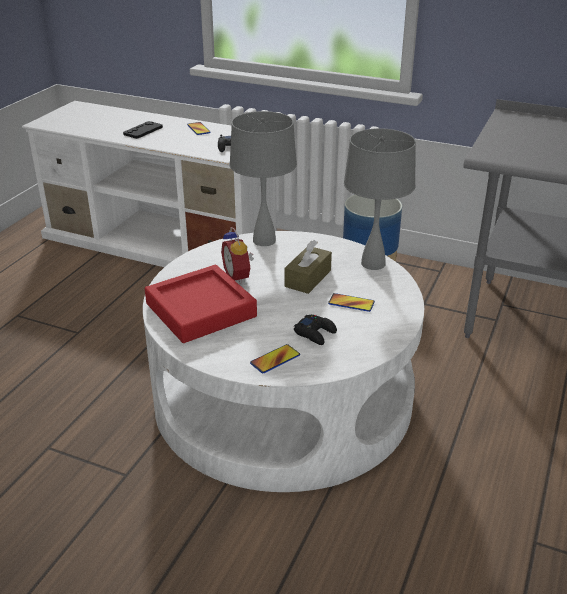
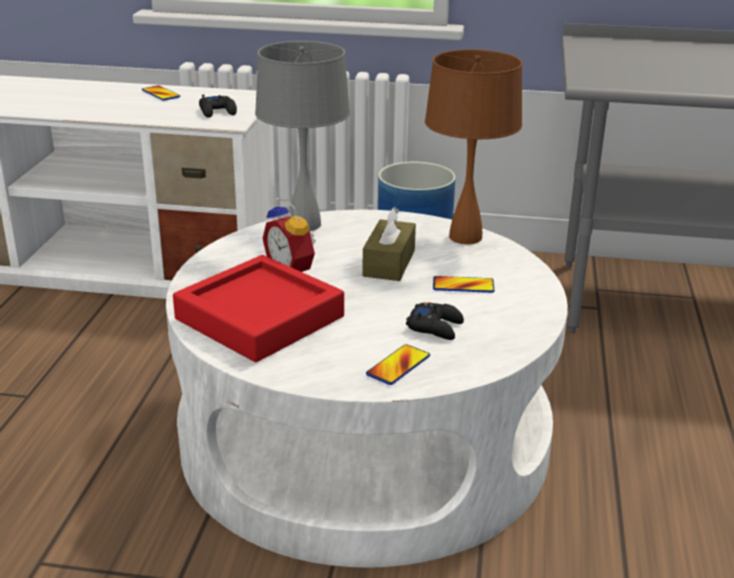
camera: 15 degrees left, 5 degrees down
black game controller [123,121,163,139] -> none
grey table lamp [344,128,416,270] -> brown table lamp [425,49,522,244]

